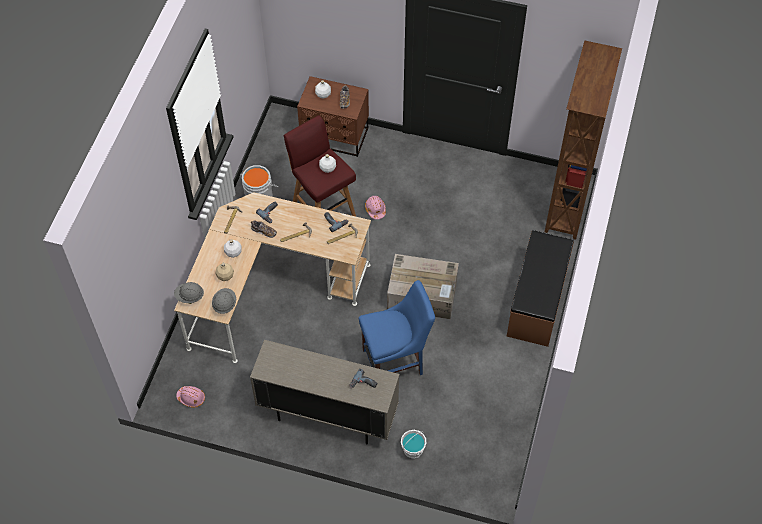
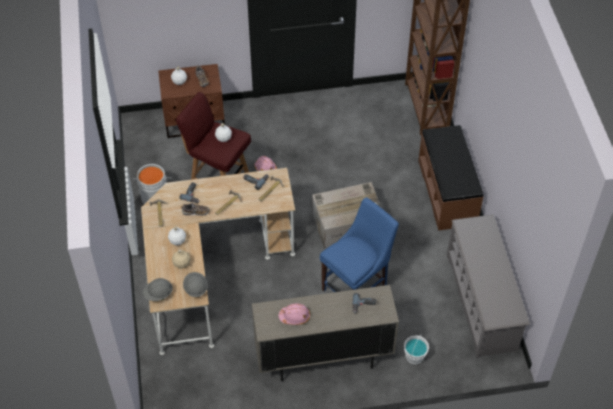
camera: 25 degrees left, 5 degrees down
pink hard hat [176,386,205,408] -> pink hard hat moved to [278,303,310,325]
none -> grey shoe rack [447,214,530,359]

